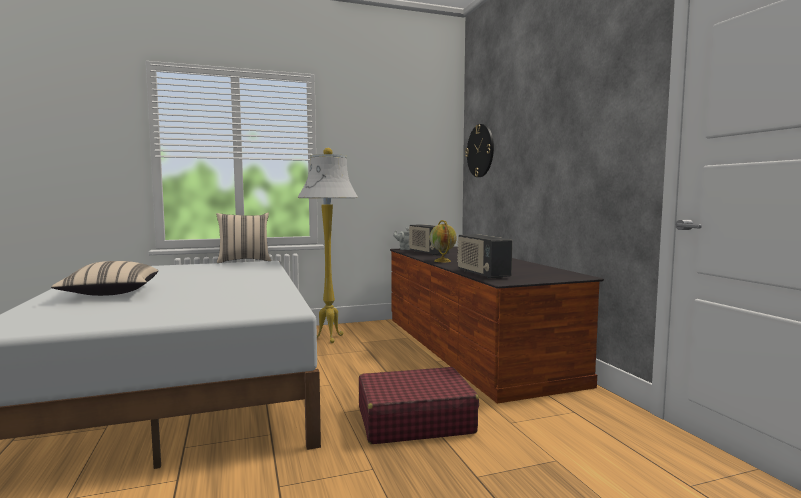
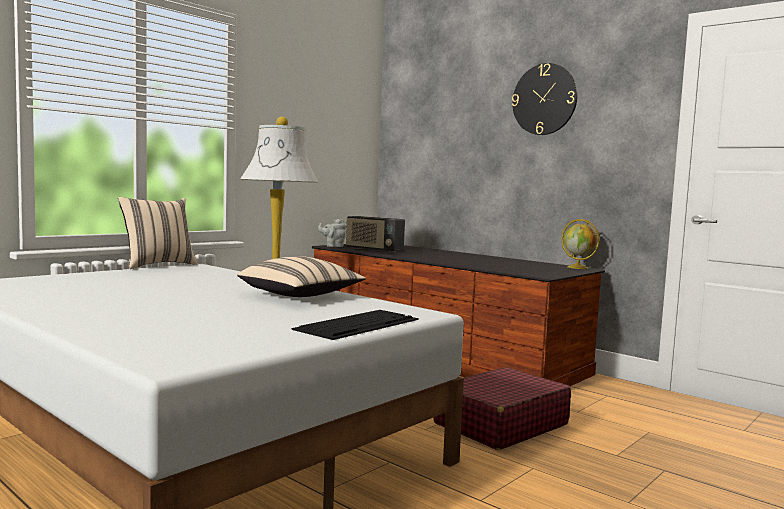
camera: 30 degrees left, 0 degrees up
beige pillow [51,261,158,296] -> beige pillow moved to [237,256,366,297]
globe [430,220,457,262] -> globe moved to [561,219,600,269]
radio [457,234,512,279] -> none
wall clock [465,124,494,177] -> wall clock moved to [512,63,578,135]
none -> keyboard [292,310,419,340]

